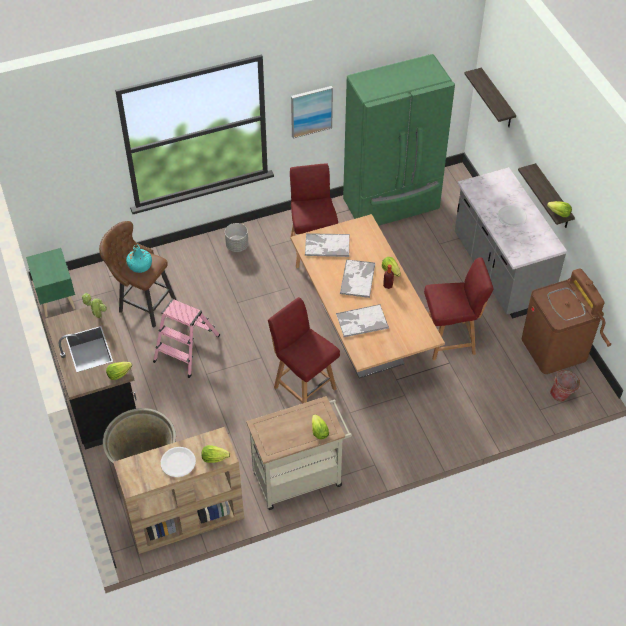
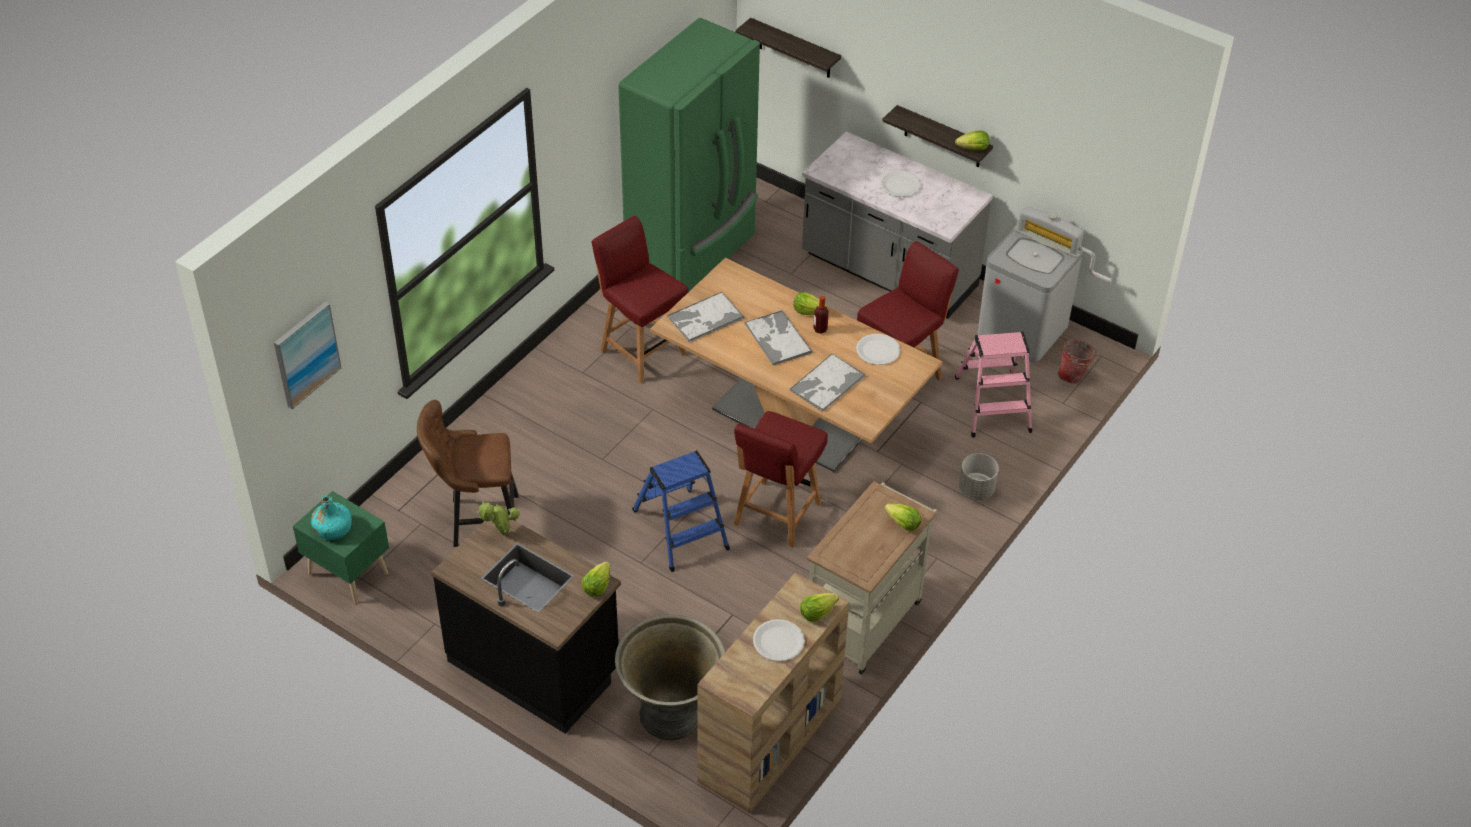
camera: 35 degrees left, 5 degrees down
turquoise bottle [126,244,152,273] -> turquoise bottle moved to [311,496,352,540]
pink step ladder [153,299,220,378] -> pink step ladder moved to [955,332,1032,438]
grey planter [225,223,248,252] -> grey planter moved to [959,453,999,500]
red chair [268,297,340,404] -> red chair turned 75 degrees counterclockwise [734,411,828,548]
picture [291,86,333,138] -> picture moved to [274,302,342,409]
brown washing machine [522,268,611,374] -> grey washing machine [978,206,1112,362]
none -> blue step ladder [632,450,730,572]
none -> white plate [856,334,900,365]

